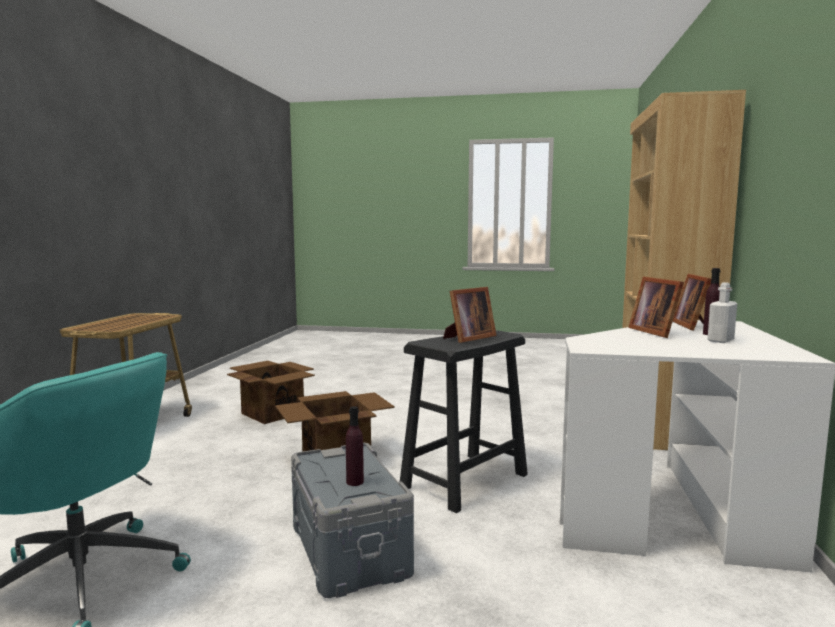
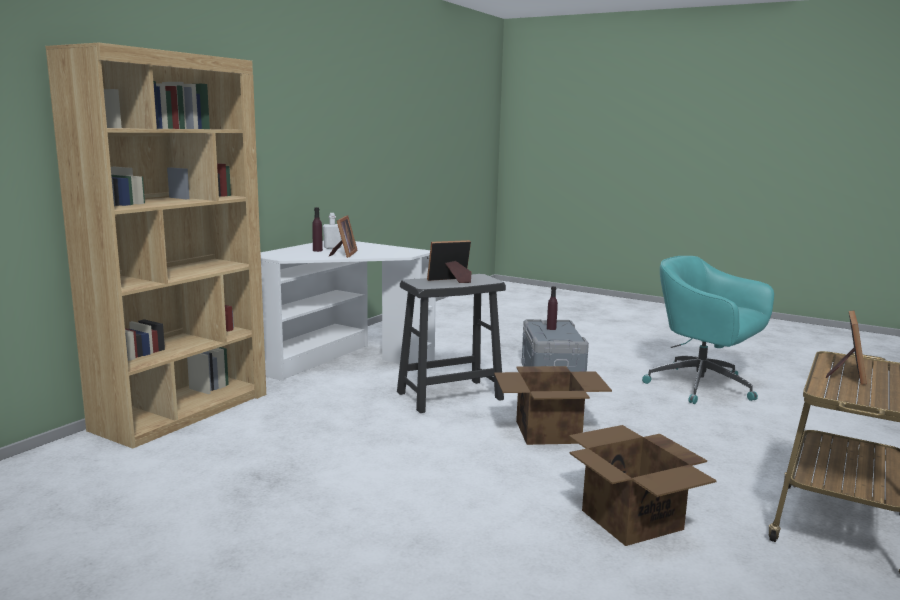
camera: 160 degrees left, 5 degrees up
picture frame [673,274,711,331] -> picture frame moved to [826,310,867,385]

